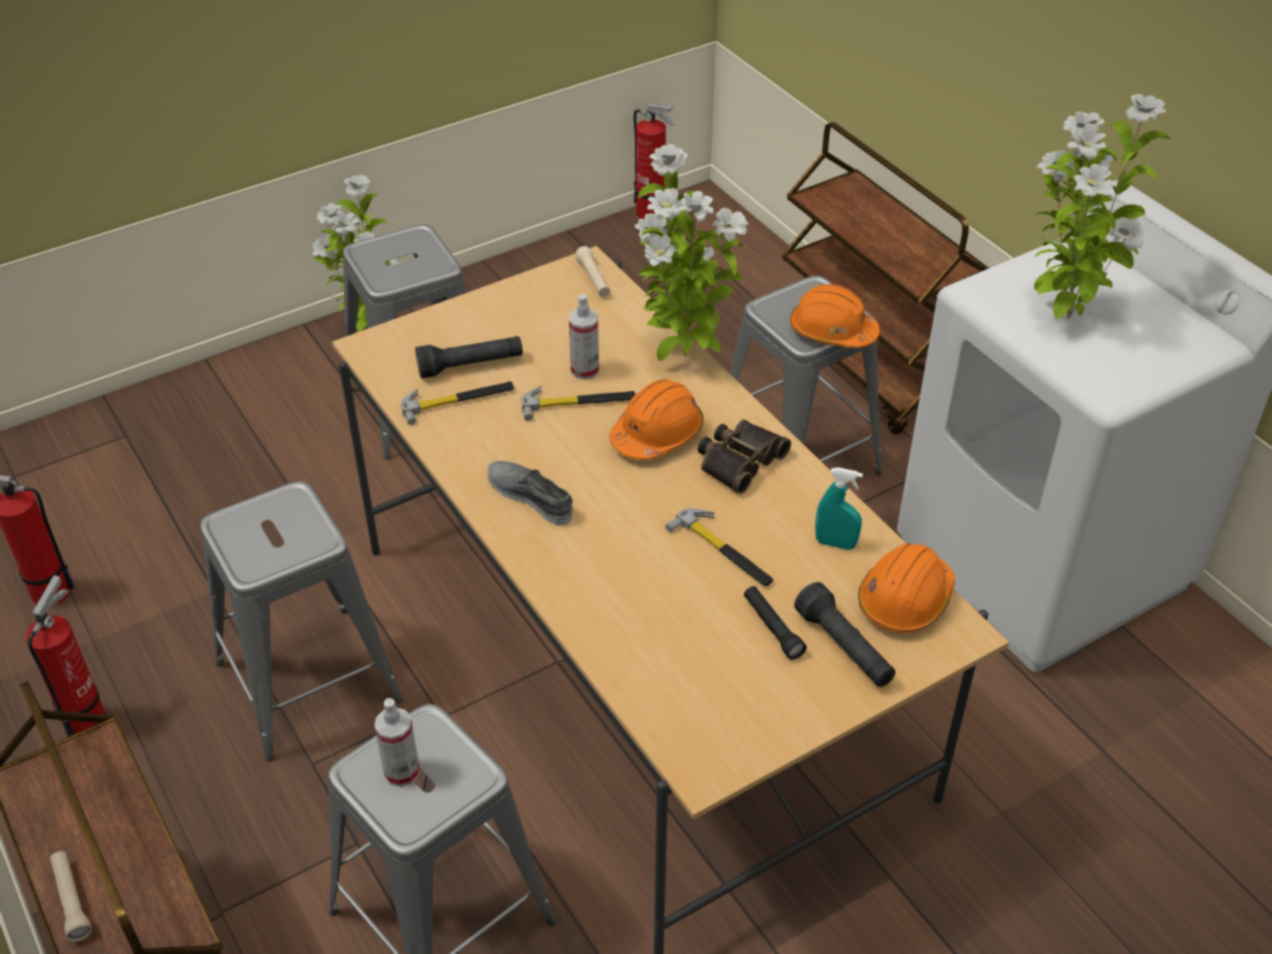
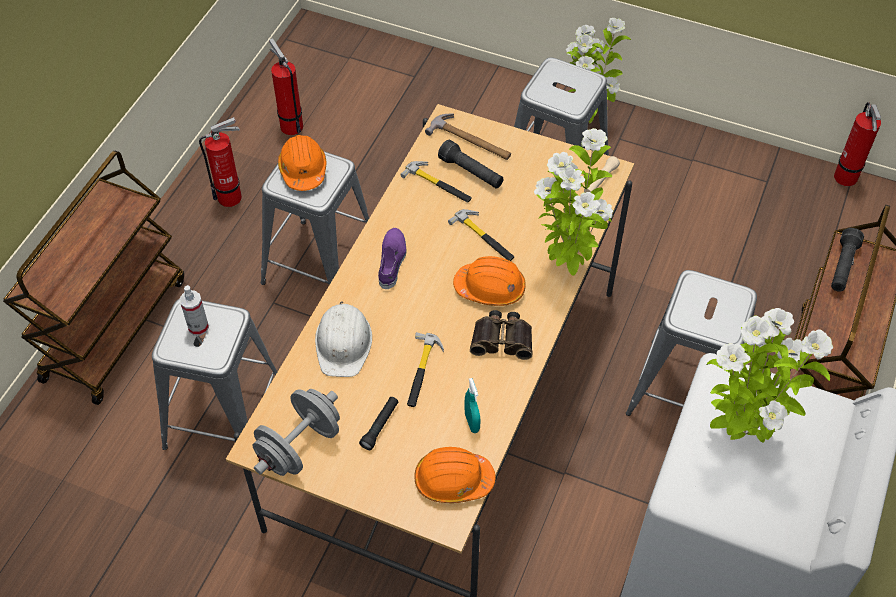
camera: 55 degrees right, 10 degrees up
beige flashlight [50,851,92,942] -> none
grey shoe [487,461,573,525] -> purple shoe [378,228,406,289]
spray bottle [569,294,599,380] -> none
orange hard hat [790,284,880,348] -> orange hard hat moved to [278,135,327,191]
black flashlight [794,582,895,687] -> black flashlight moved to [831,228,864,292]
none -> grey dumbbell [252,389,340,476]
none -> white hard hat [315,301,372,377]
none -> hammer [425,114,511,160]

